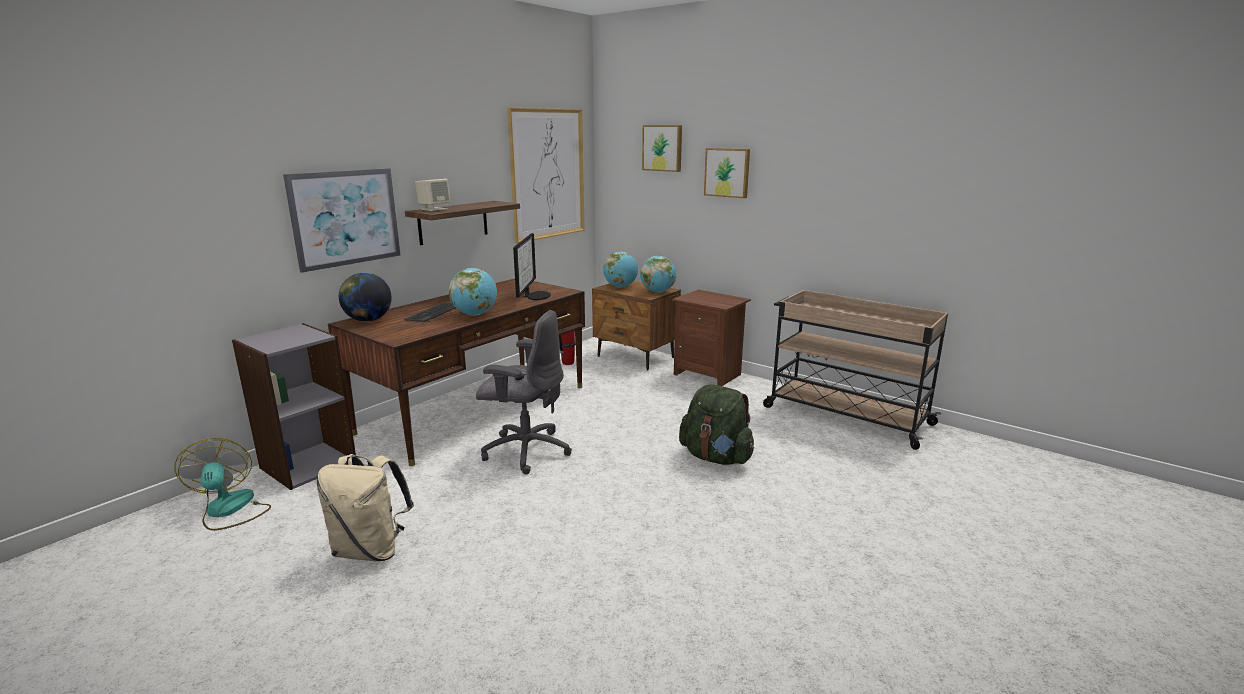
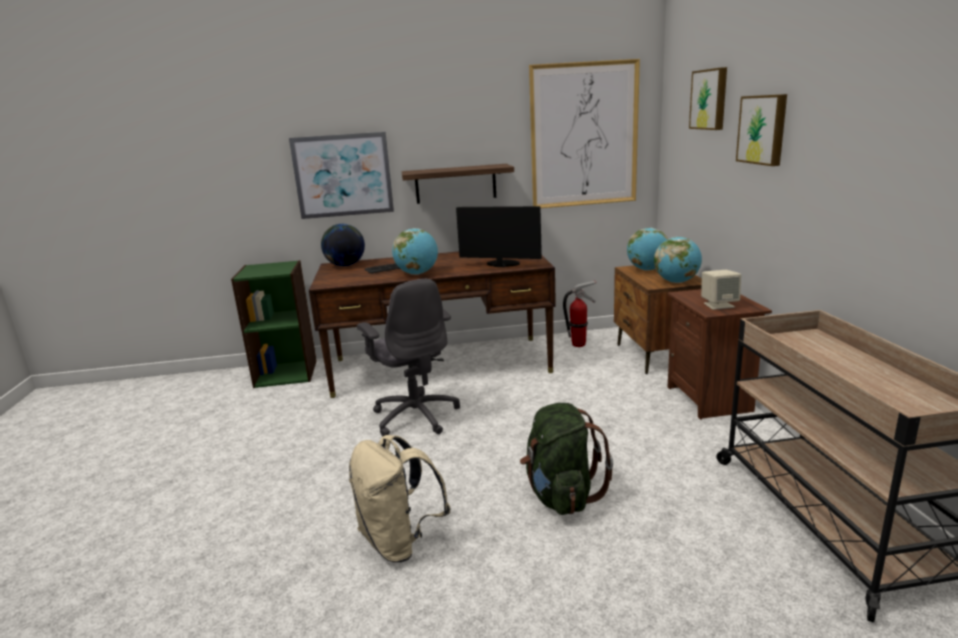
camera: 45 degrees right, 0 degrees up
fan [175,438,271,531] -> none
grey bookcase [232,323,356,490] -> green bookcase [231,260,317,388]
beige backpack [316,454,414,561] -> beige backpack moved to [349,435,451,562]
beige speaker [415,179,451,211] -> beige speaker moved to [701,270,741,310]
monitor [513,233,551,300] -> monitor turned 120 degrees counterclockwise [456,206,542,267]

